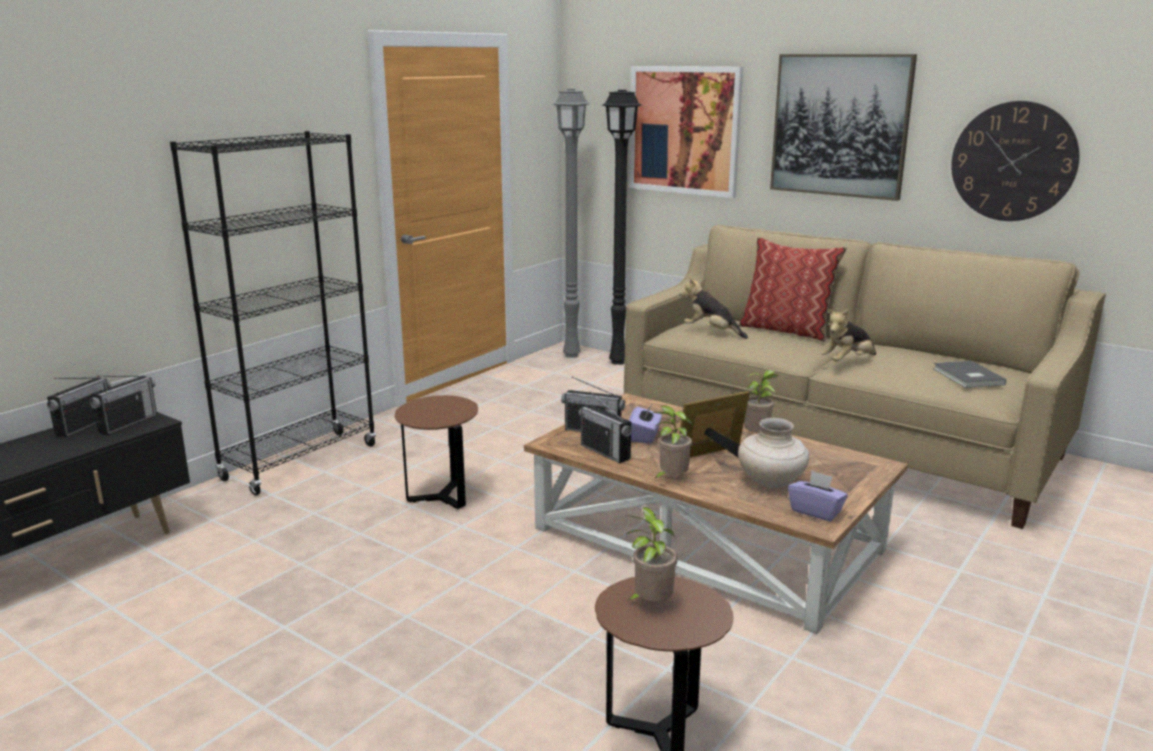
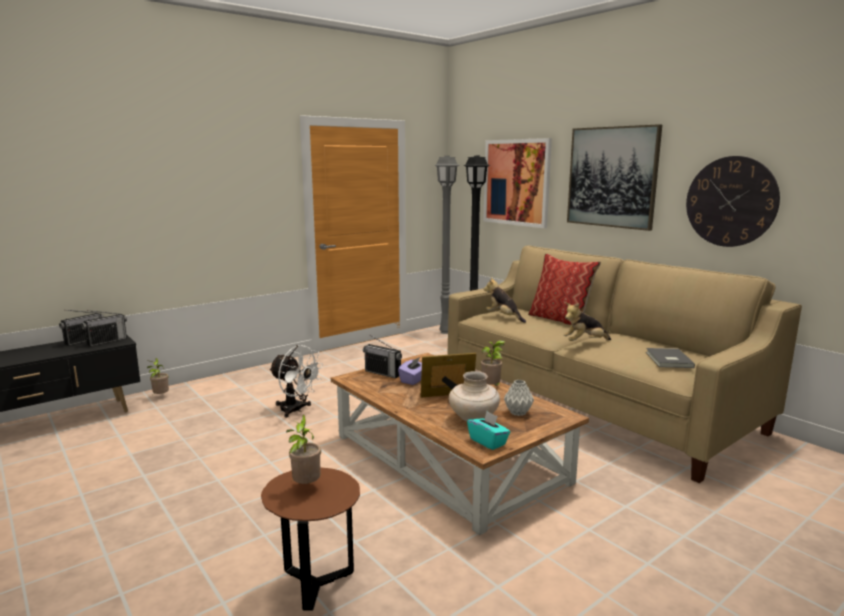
camera: 15 degrees right, 5 degrees down
black bookcase [170,131,376,495] -> none
brown side table [394,395,478,509] -> white fan [269,345,323,418]
radio [579,391,632,463] -> none
potted plant [652,405,692,480] -> potted plant moved to [147,358,169,394]
purple tissue box [788,471,848,521] -> turquoise tissue box [467,411,510,450]
none -> grey vase [504,380,534,416]

